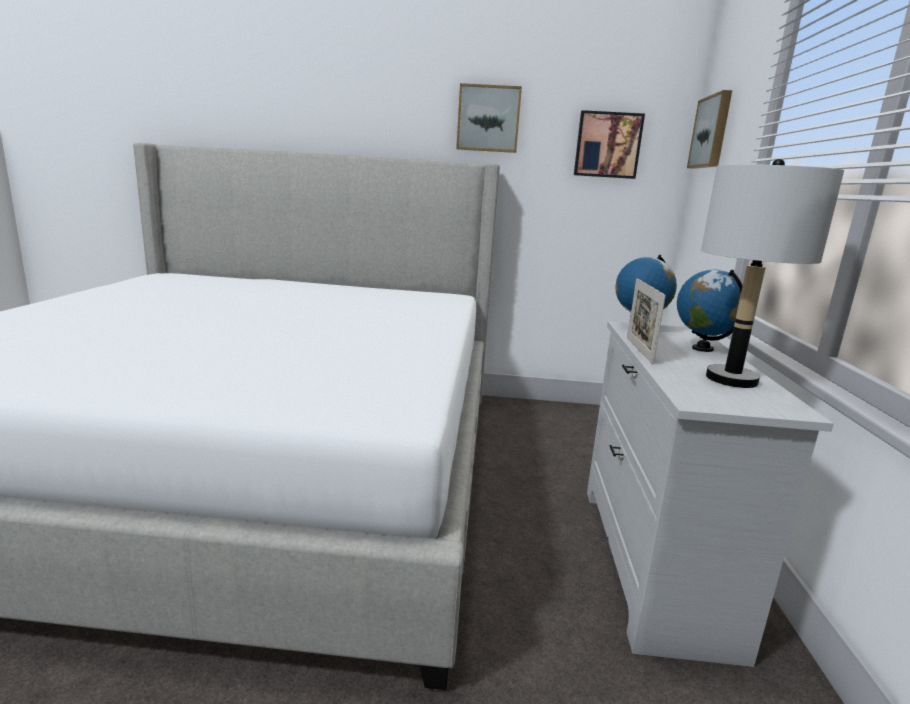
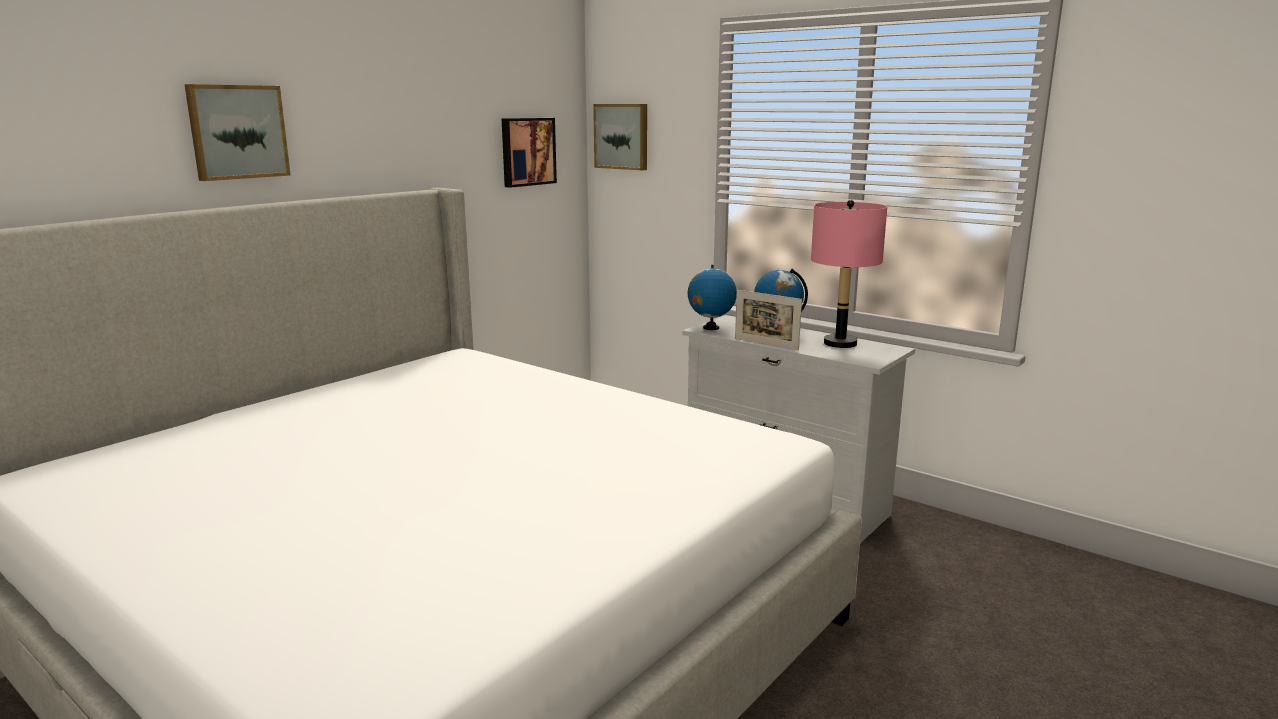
camera: 55 degrees left, 0 degrees up
picture [456,83,522,153] -> picture moved to [184,84,291,181]
grey table lamp [701,159,844,388] -> pink table lamp [811,200,887,348]

